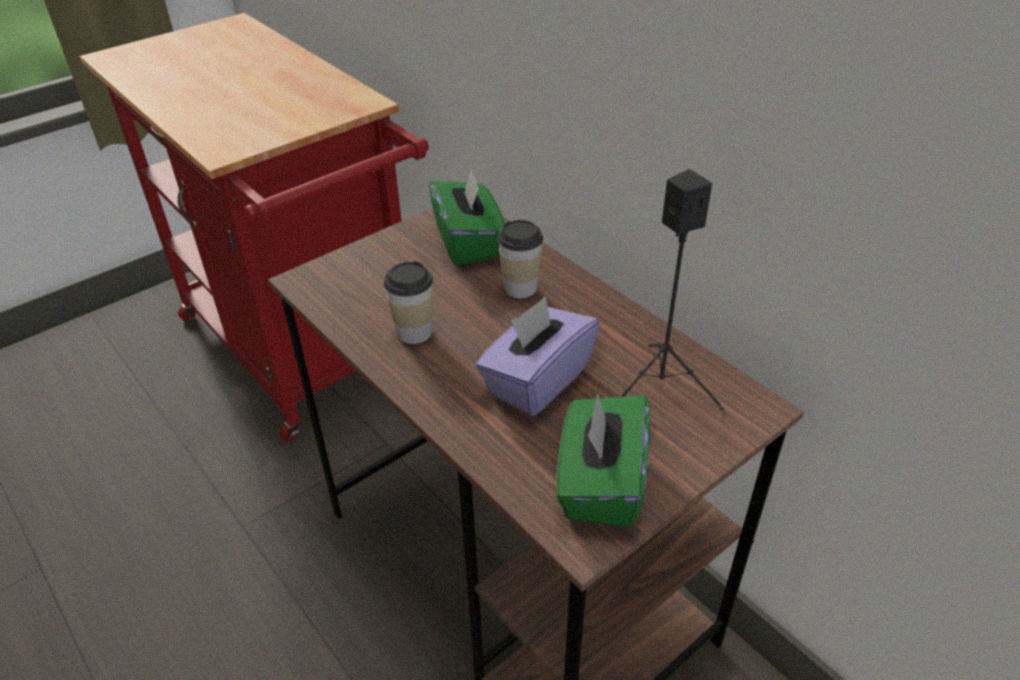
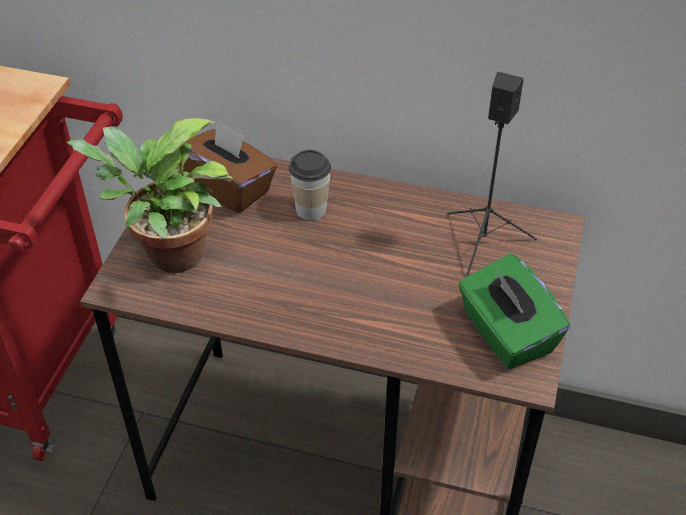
camera: 35 degrees left, 5 degrees up
cup [384,261,433,344] -> none
green tissue box [429,169,505,265] -> brown tissue box [179,120,277,213]
purple tissue box [476,296,600,417] -> none
none -> potted plant [66,118,234,273]

